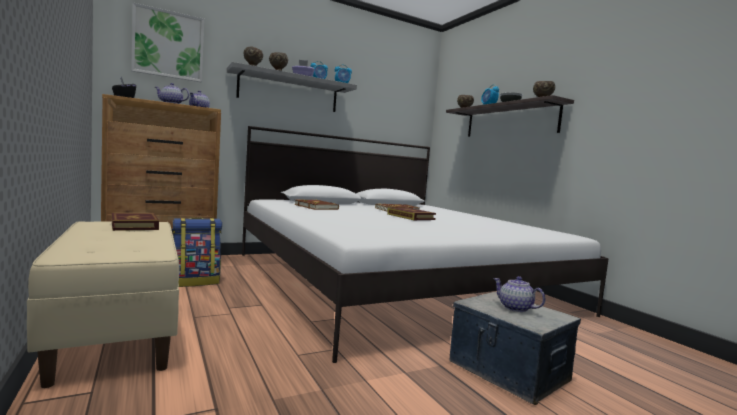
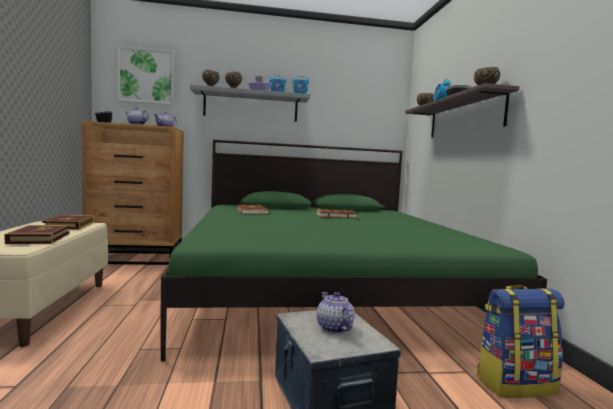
camera: 20 degrees right, 0 degrees up
backpack [172,217,222,287] -> backpack moved to [477,285,564,398]
white bed [242,126,609,363] -> green bed [161,140,547,362]
book [387,208,436,220] -> book moved to [4,225,70,244]

